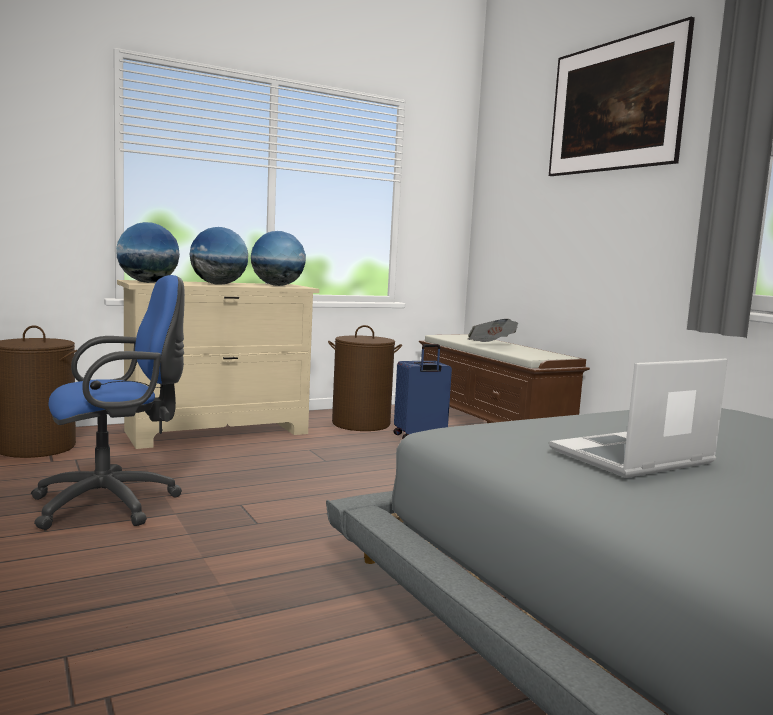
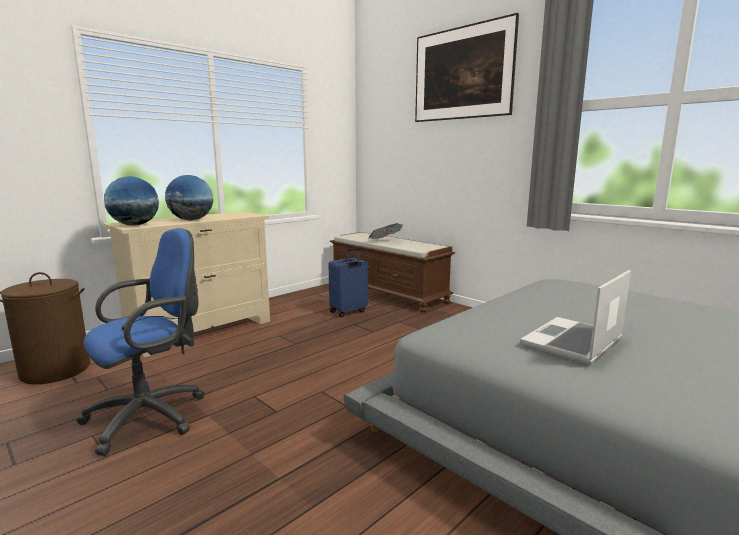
camera: 15 degrees left, 5 degrees up
globe [251,231,306,286] -> none
brown laundry basket [328,325,402,431] -> none

